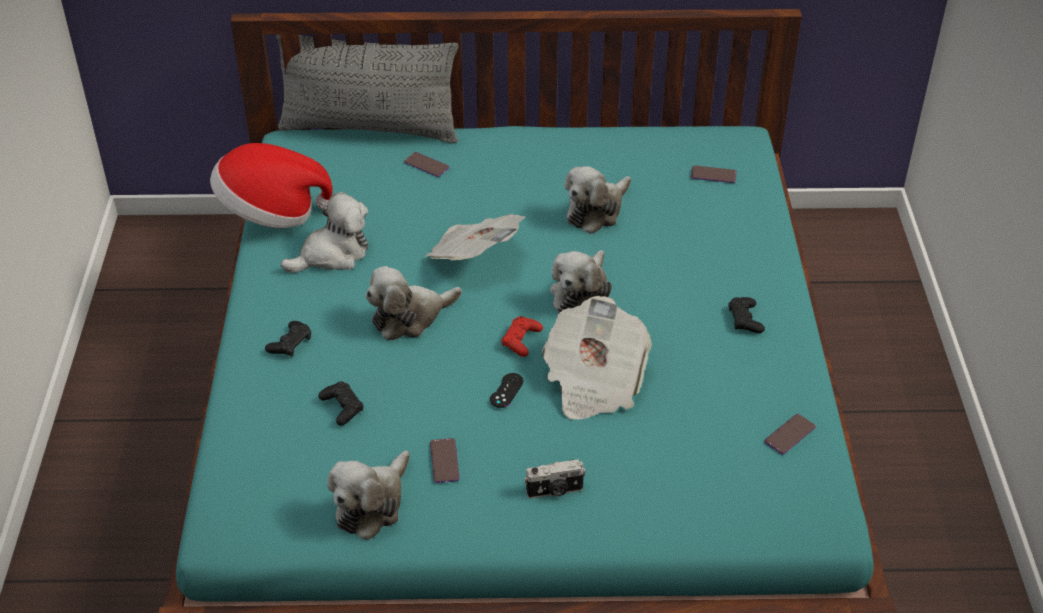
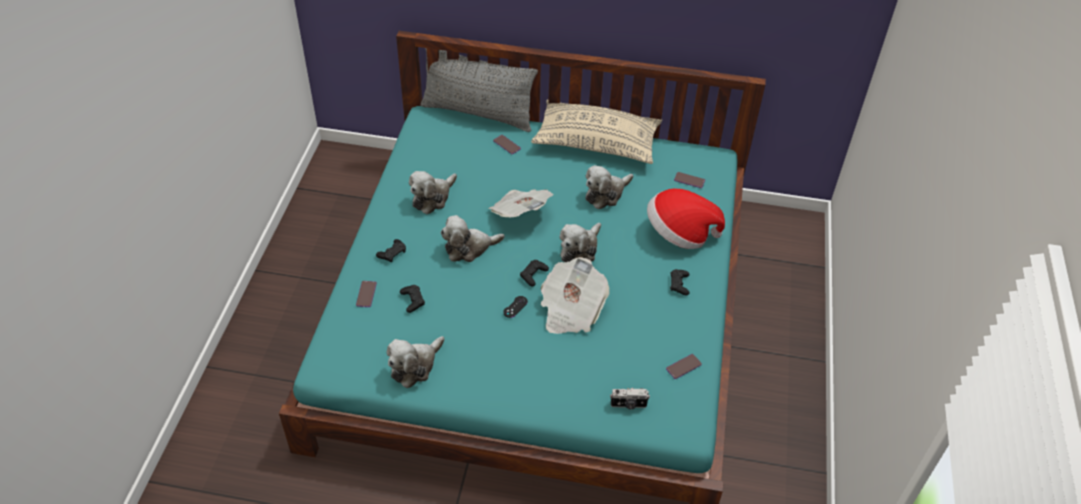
camera: 10 degrees right, 5 degrees up
hat [210,143,333,228] -> hat moved to [647,189,725,249]
plush toy [281,192,368,273] -> plush toy turned 150 degrees clockwise [409,171,457,214]
phone [430,438,460,483] -> phone moved to [356,281,377,307]
red game controller [501,316,543,357] -> black game controller [520,260,549,287]
camera [524,459,586,499] -> camera moved to [610,388,650,409]
none -> beige pillow [531,99,662,164]

